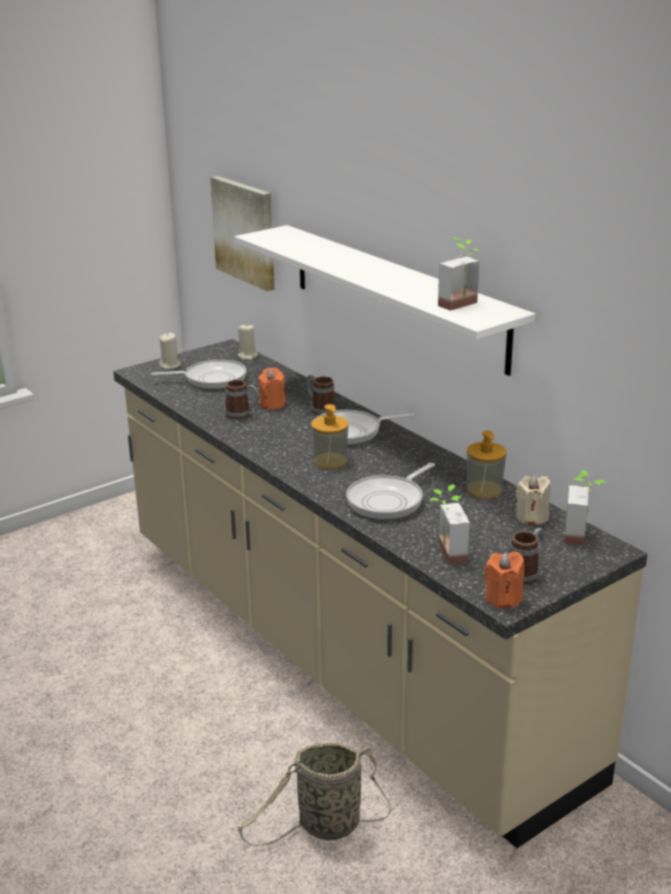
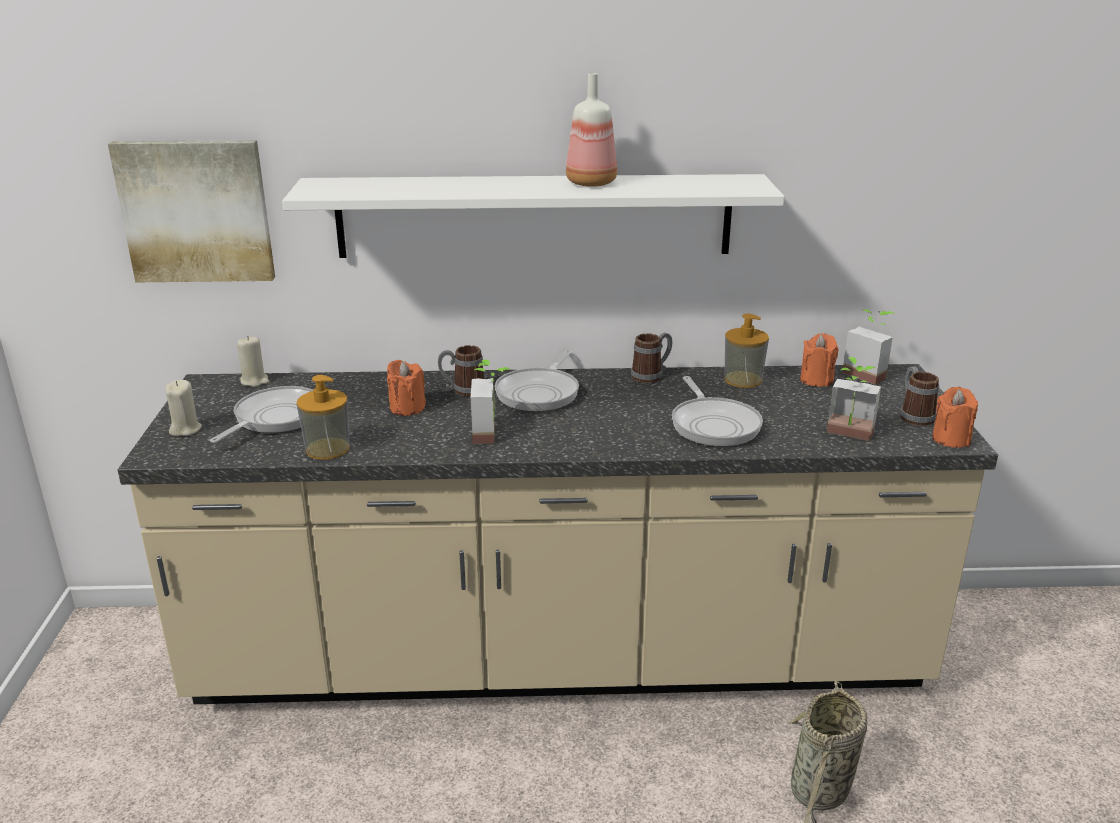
camera: 55 degrees left, 0 degrees up
mug [225,380,259,420] -> mug moved to [631,332,672,383]
soap dispenser [311,404,349,468] -> soap dispenser moved to [297,375,349,460]
potted plant [438,238,479,311] -> potted plant moved to [471,360,510,444]
beige candle [516,475,550,525] -> orange candle [800,333,838,387]
none -> bottle [566,73,617,187]

